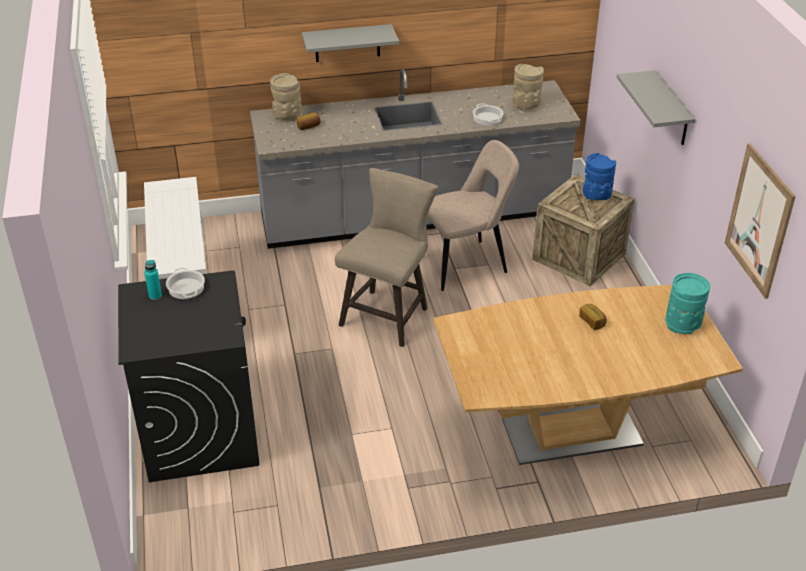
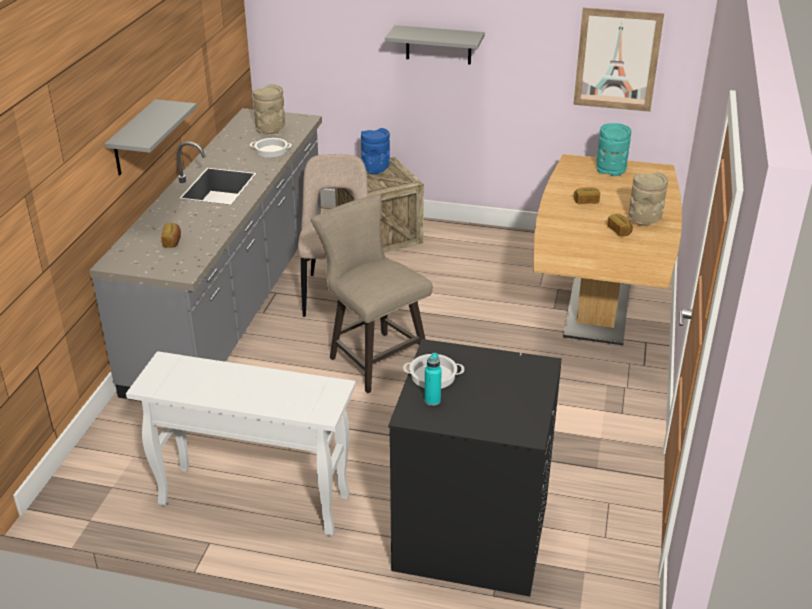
camera: 65 degrees left, 5 degrees down
beige vase [270,73,302,121] -> beige vase moved to [628,172,668,226]
none -> bread [607,214,633,237]

